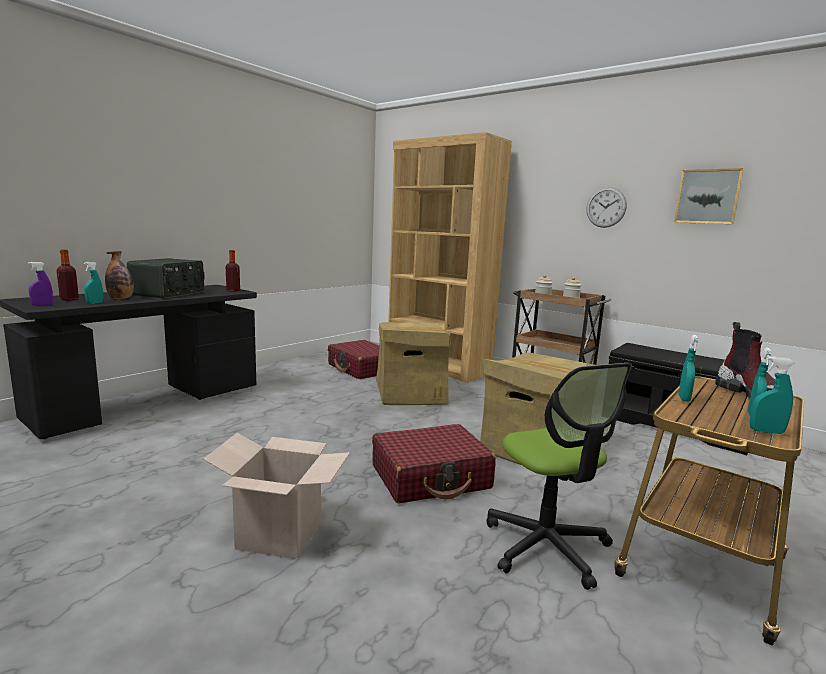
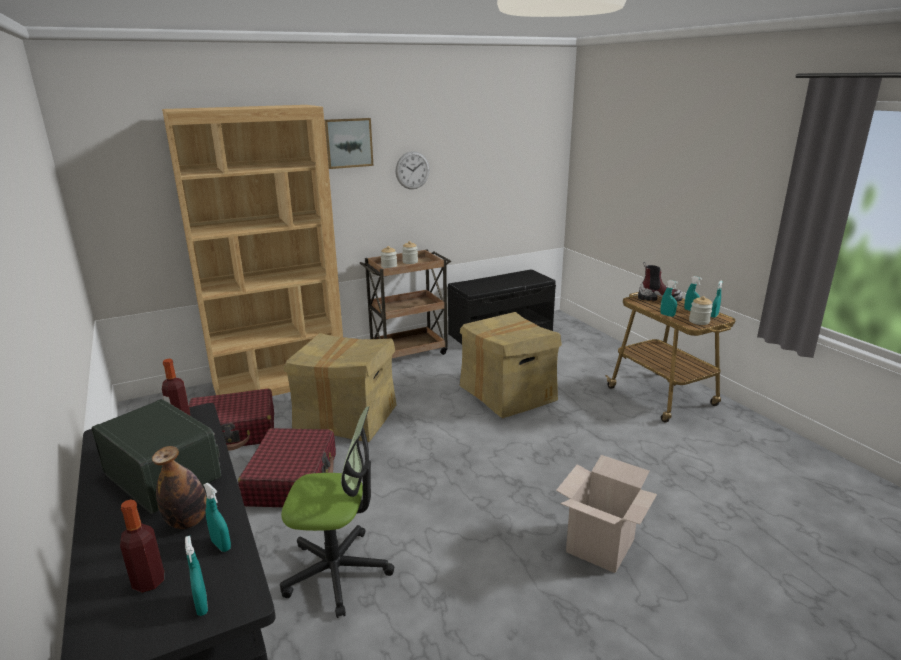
camera: 65 degrees left, 10 degrees up
purple spray bottle [28,262,53,306] -> turquoise spray bottle [185,536,208,616]
red suitcase [372,424,496,503] -> red suitcase moved to [238,428,336,507]
office chair [486,363,632,590] -> office chair moved to [280,406,394,618]
picture [674,168,744,224] -> picture moved to [325,118,374,169]
none -> jar [689,296,713,325]

